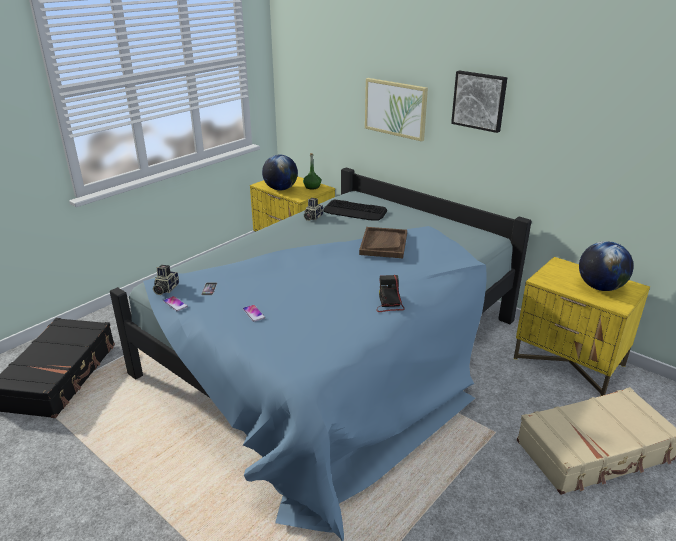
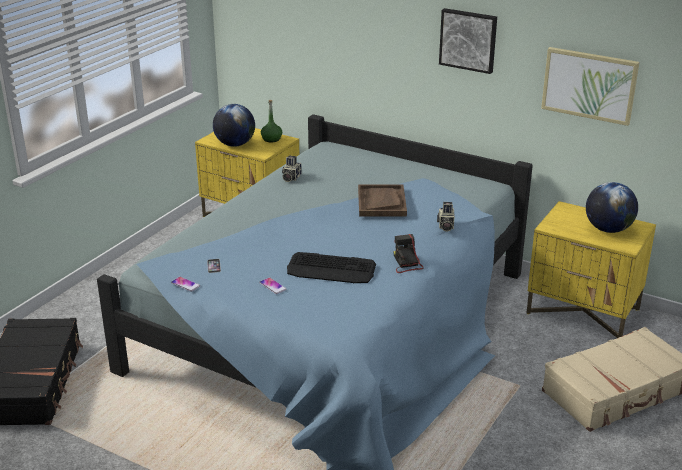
camera: 10 degrees left, 0 degrees up
camera [153,265,179,295] -> camera moved to [437,202,455,232]
keyboard [324,199,387,221] -> keyboard moved to [287,252,376,283]
picture [365,78,428,141] -> picture moved to [541,47,639,126]

